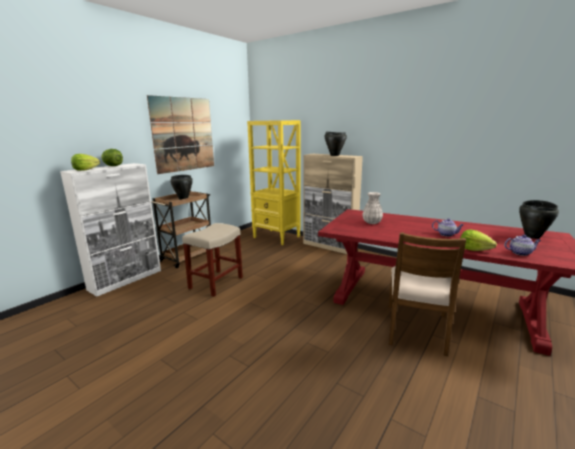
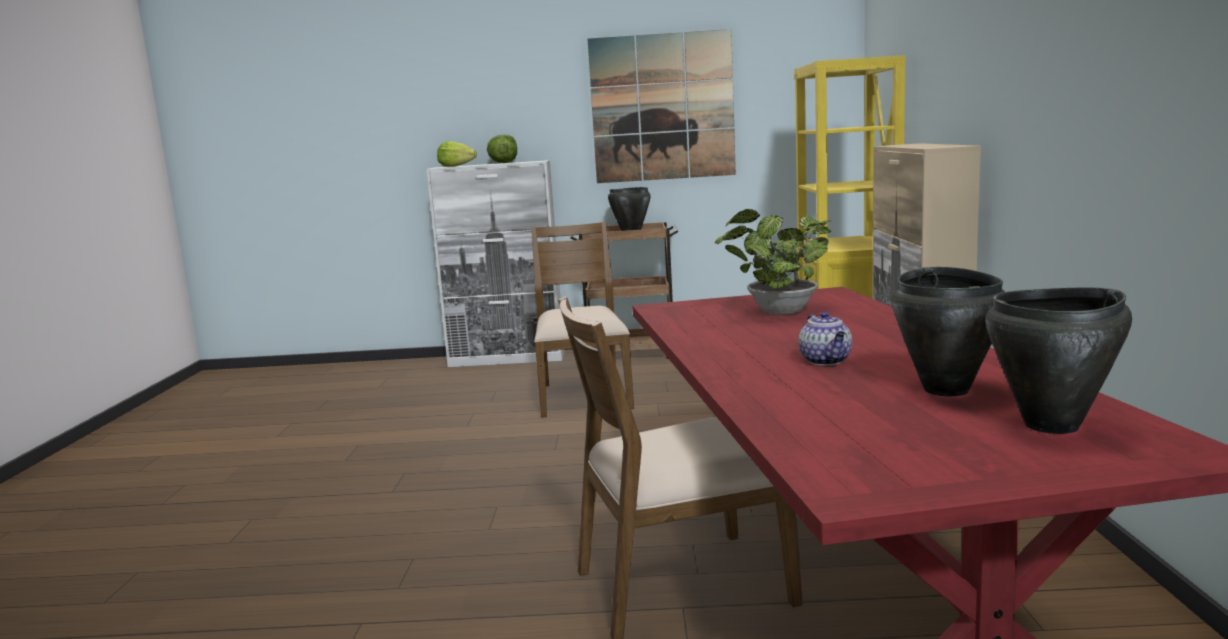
camera: 55 degrees right, 5 degrees down
beige stool [182,223,243,297] -> brown chair [531,222,634,418]
black cooking pot [325,132,347,156] -> black cooking pot moved to [892,267,1005,396]
white vase [362,192,383,224] -> potted plant [714,209,832,315]
lettuce [460,229,497,251] -> none
teapot [504,235,541,256] -> none

